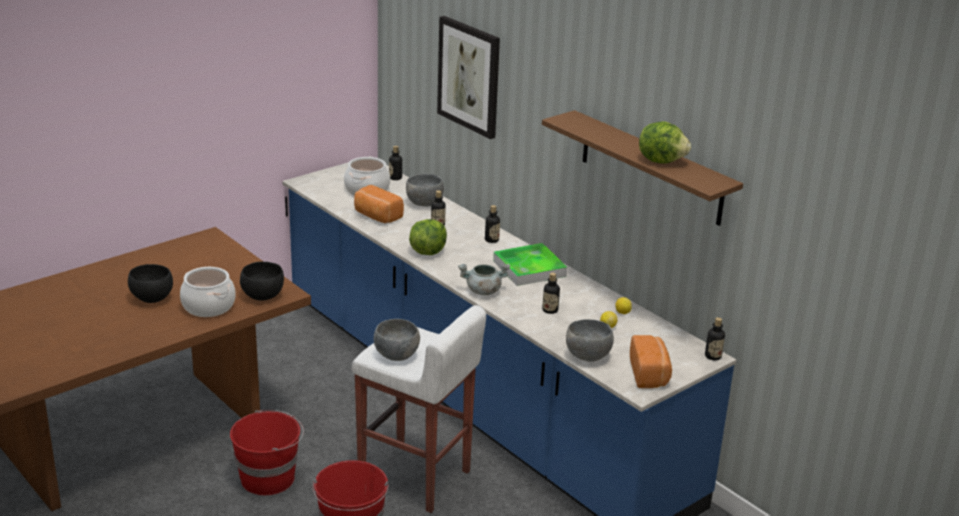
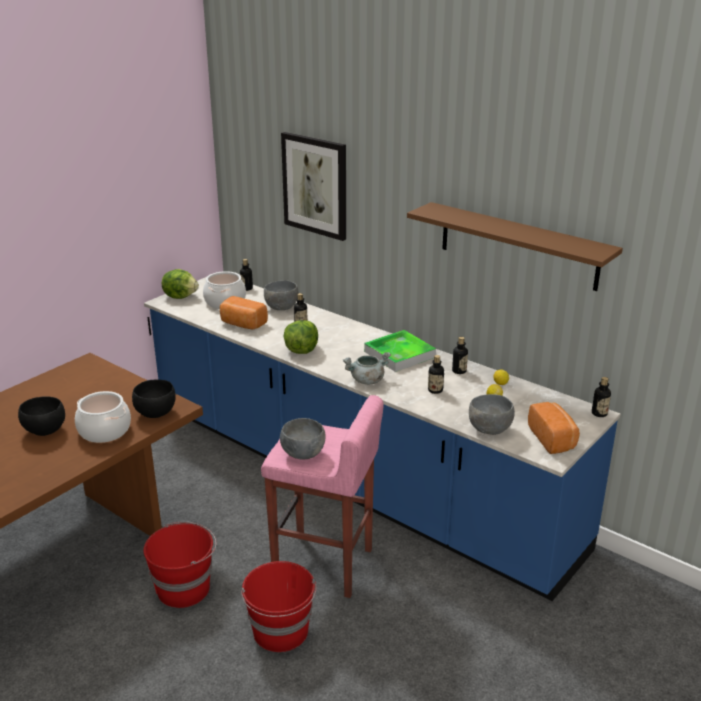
camera: 10 degrees left, 0 degrees up
white stool [352,305,486,513] -> pink stool [261,395,384,598]
bottle [485,205,500,243] -> bottle moved to [452,337,468,374]
lettuce [639,122,691,164] -> lettuce moved to [162,269,199,299]

